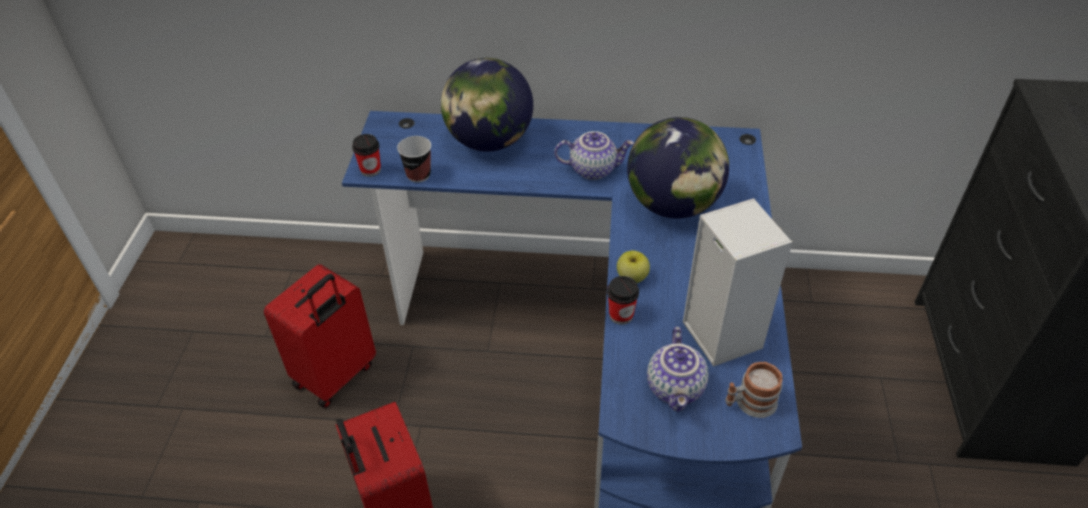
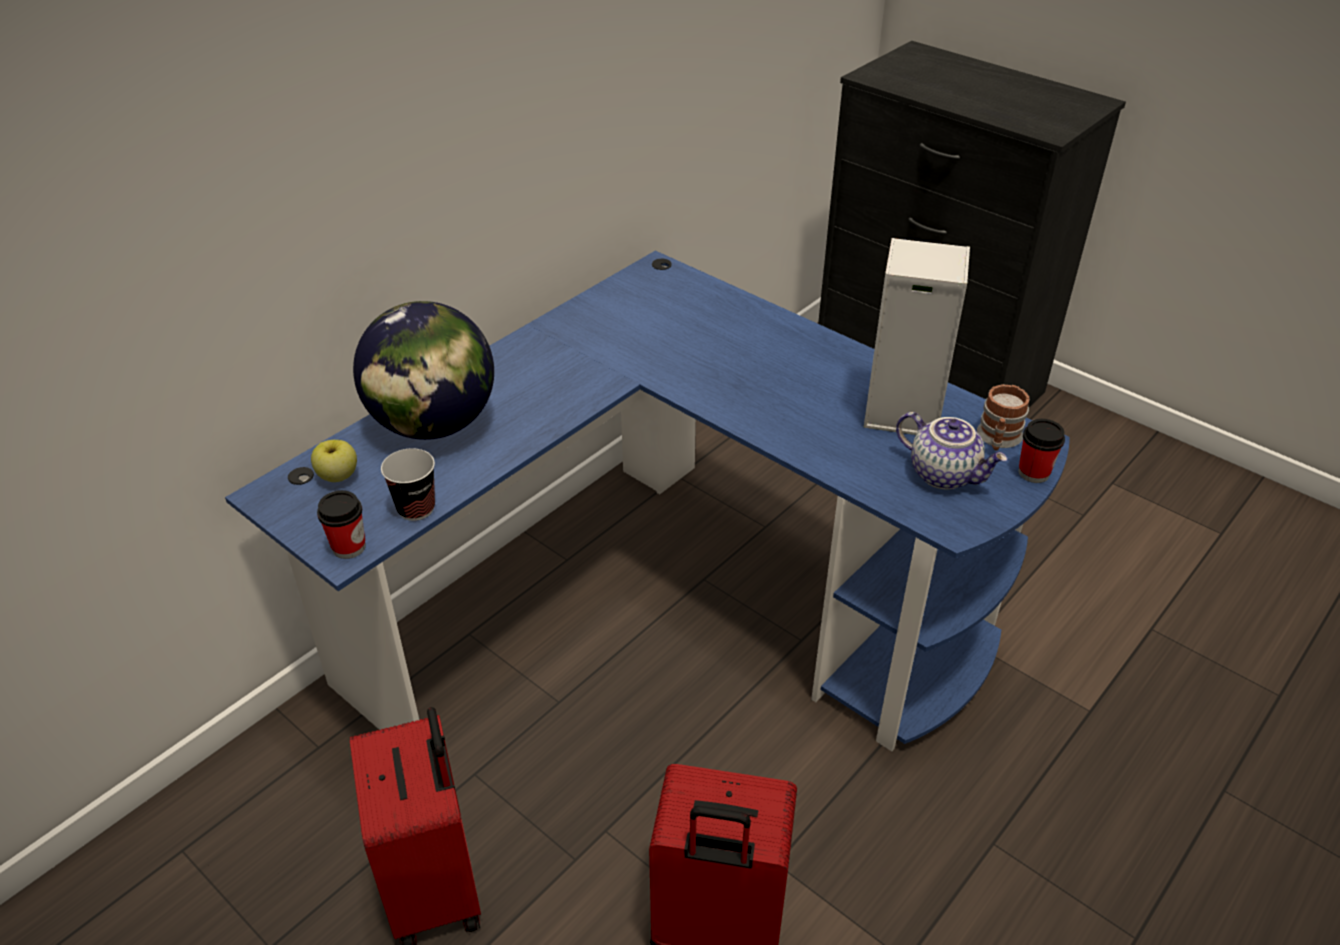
camera: 55 degrees left, 5 degrees down
teapot [554,131,634,180] -> none
cup [607,276,639,325] -> cup moved to [1018,419,1065,483]
apple [617,250,650,283] -> apple moved to [311,440,357,482]
globe [627,117,729,219] -> none

